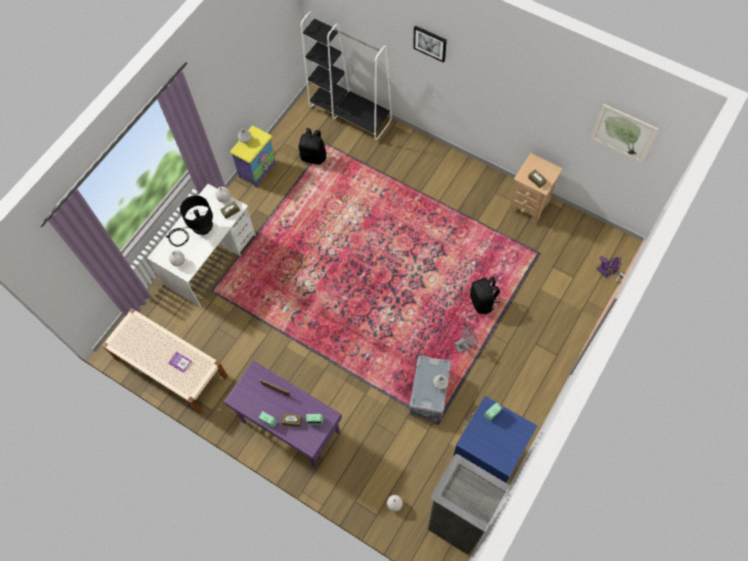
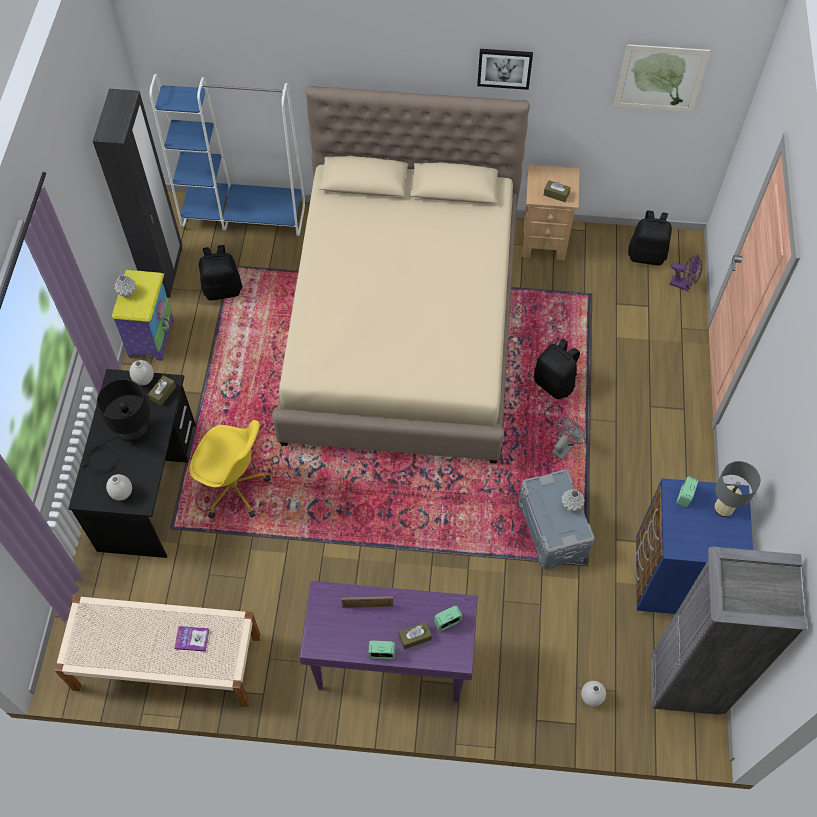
camera: 30 degrees left, 5 degrees down
white desk [147,184,256,308] -> black desk [68,369,196,558]
black clothes rack [301,11,392,140] -> blue clothes rack [150,74,305,236]
picture [413,26,447,63] -> picture moved to [477,49,533,90]
none -> black wardrobe [93,89,183,298]
none -> yellow office chair [189,420,271,518]
none -> beige bed [272,85,530,464]
none -> black backpack [628,210,672,266]
none -> grey table lamp [715,461,760,517]

